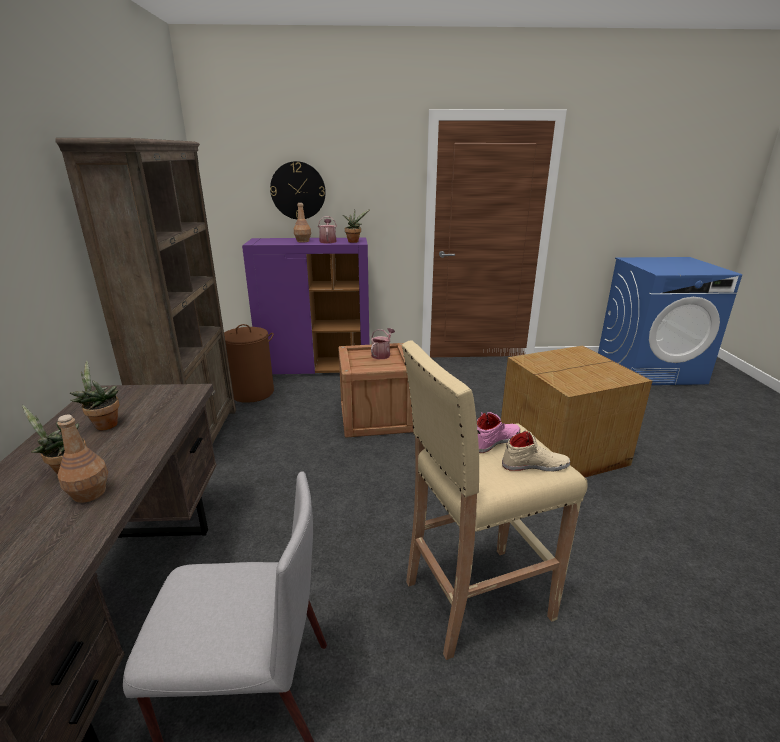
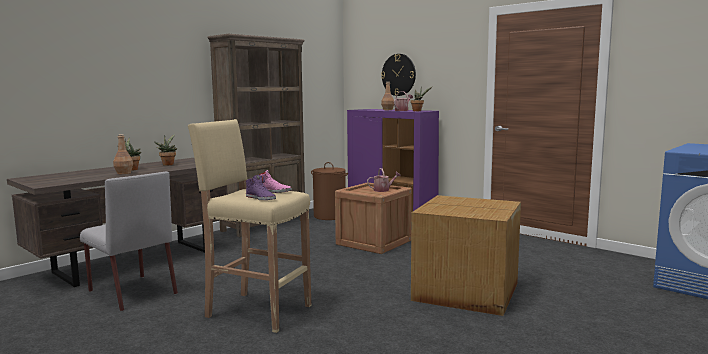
camera: 45 degrees right, 15 degrees down
beige shoe [502,430,570,471] -> purple shoe [246,175,276,200]

